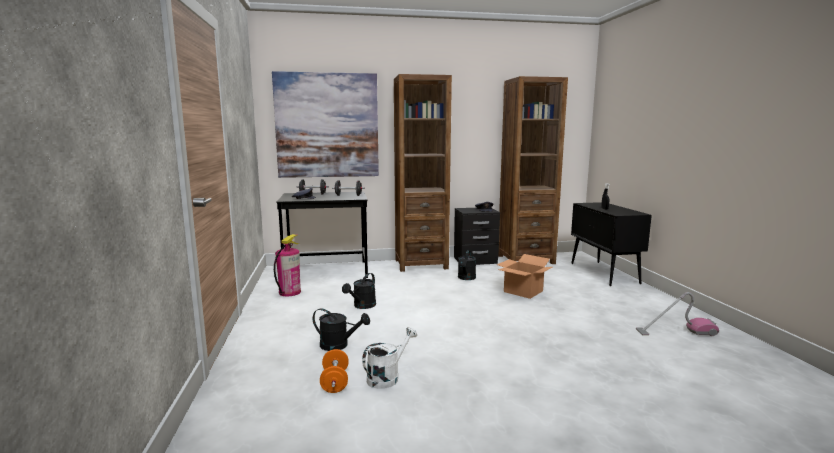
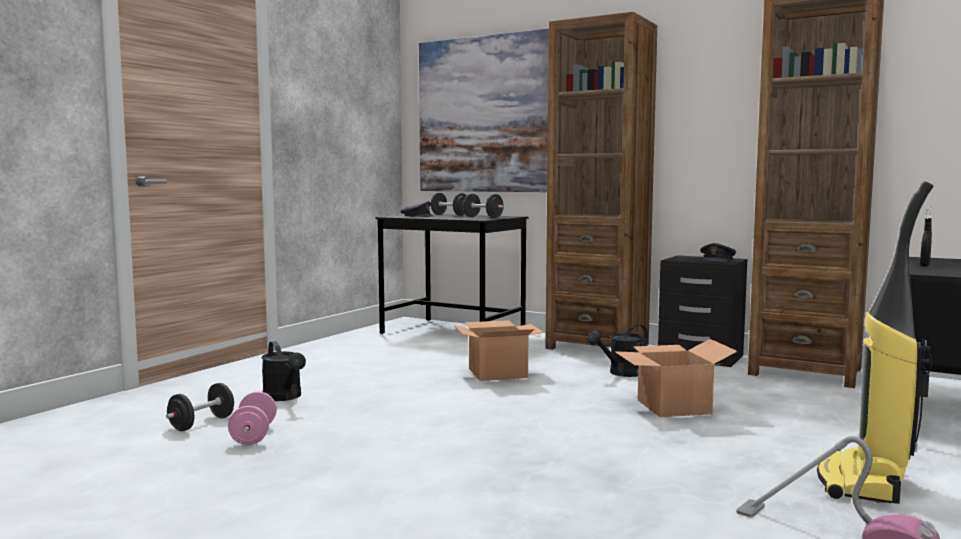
camera: 40 degrees right, 5 degrees down
fire extinguisher [274,234,301,296] -> none
orange dumbbell [320,349,349,393] -> black dumbbell [166,383,234,431]
black watering can [342,273,376,309] -> none
white watering can [362,327,417,389] -> pink dumbbell [228,391,277,445]
none -> cardboard box [454,320,544,381]
none -> vacuum cleaner [817,181,933,504]

